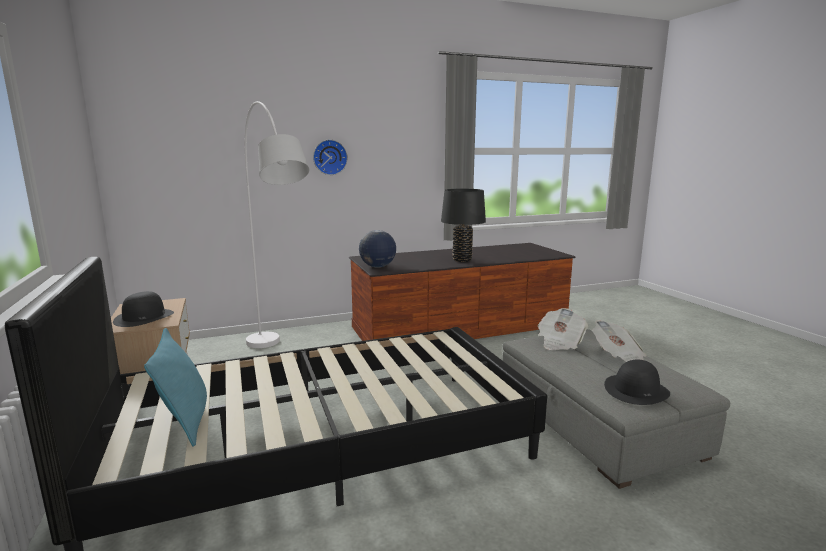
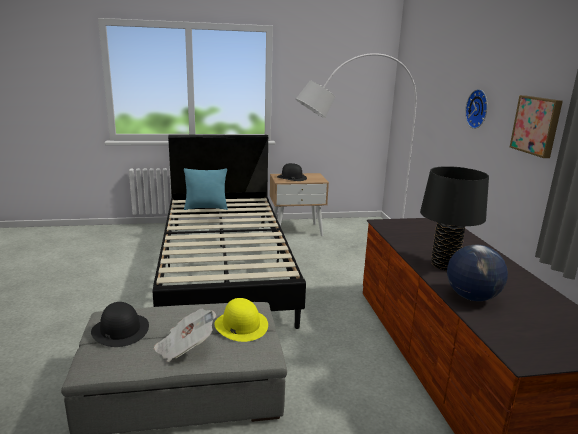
camera: 100 degrees right, 5 degrees up
globe [359,230,396,268] -> globe moved to [447,245,508,301]
newspaper [538,308,588,350] -> yellow hat [214,298,268,342]
none -> picture [510,95,563,158]

